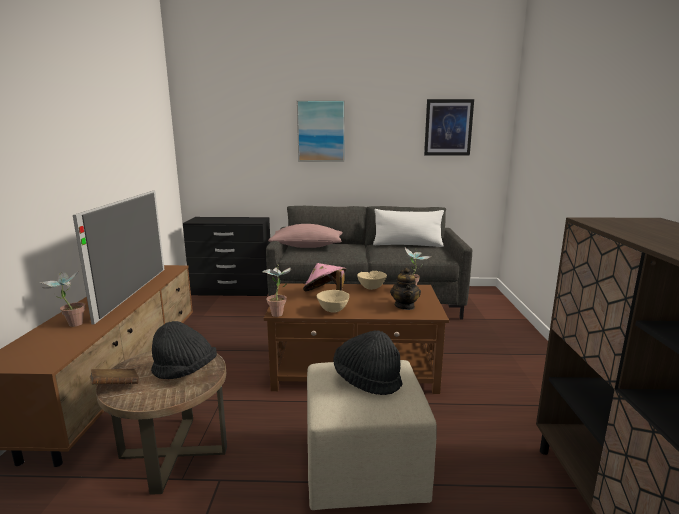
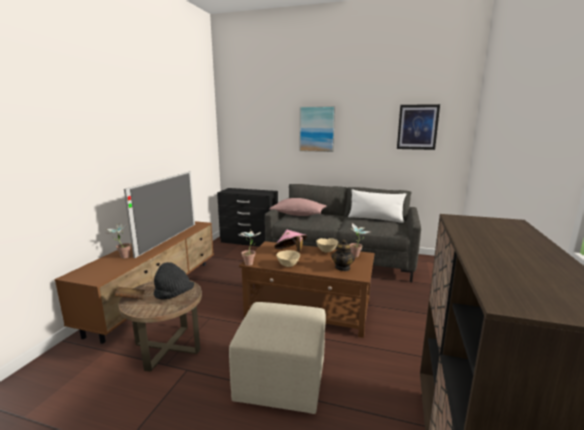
camera: 15 degrees right, 0 degrees up
black hat [333,331,403,395] -> none

